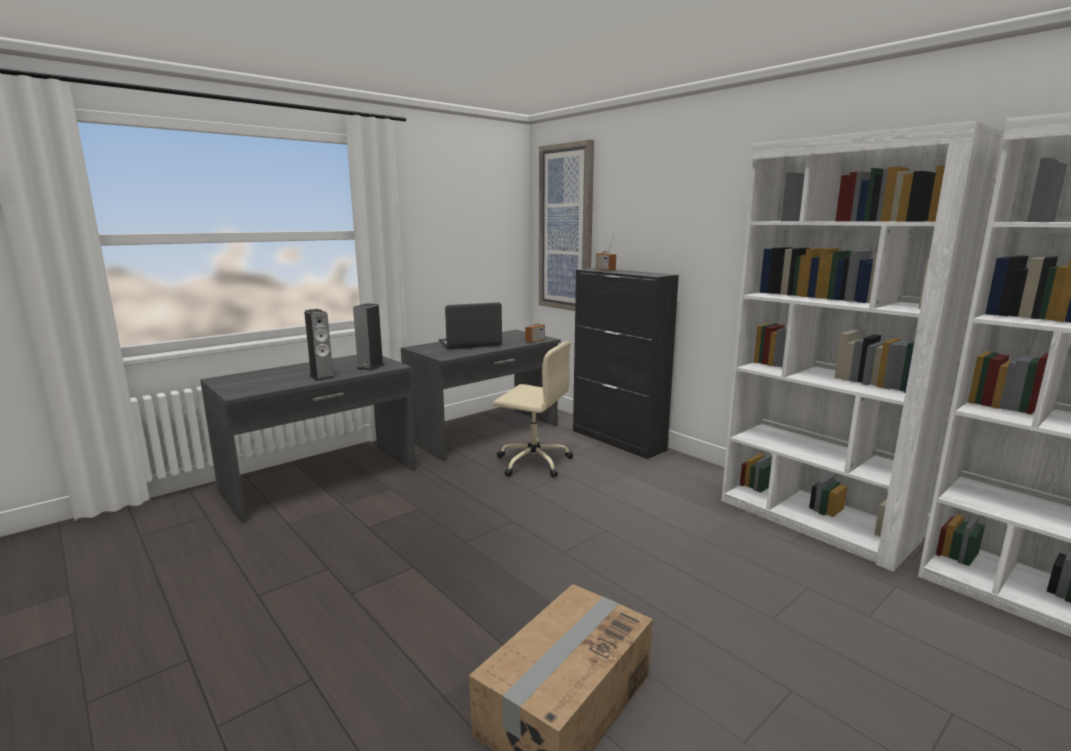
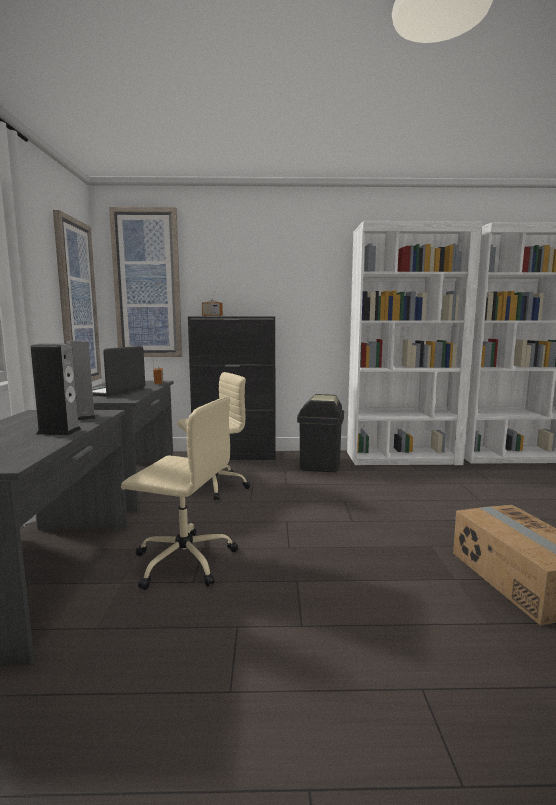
camera: 50 degrees left, 5 degrees down
none -> picture [53,210,102,381]
none -> beige office chair [121,397,238,590]
none -> black trash can [297,394,344,472]

